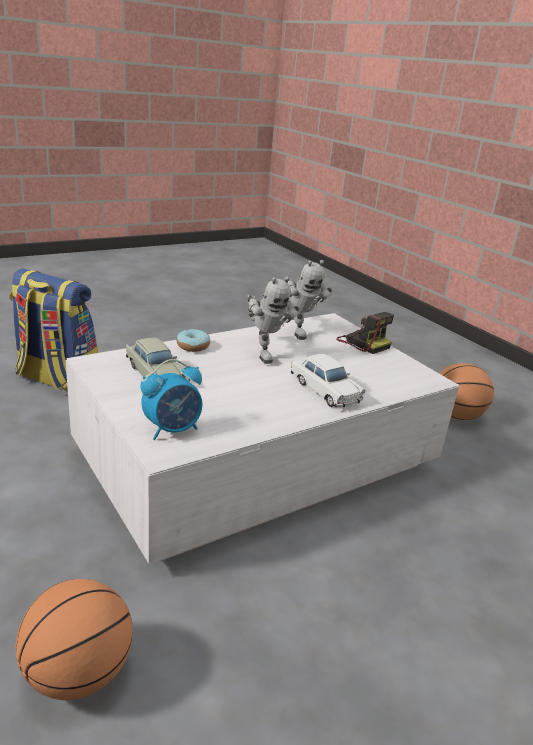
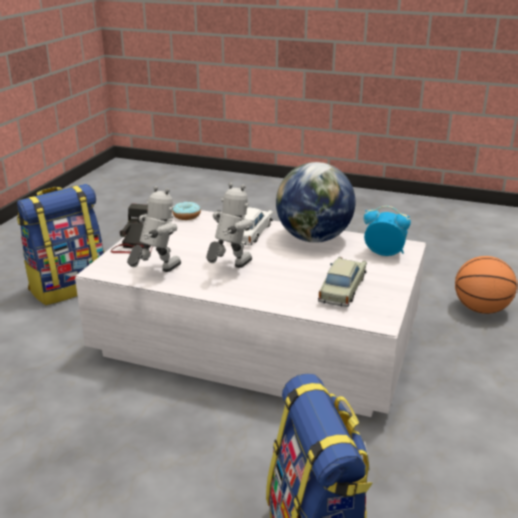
camera: 125 degrees left, 0 degrees up
donut [177,329,210,352] -> donut moved to [172,202,201,220]
basketball [440,363,494,420] -> backpack [17,184,105,305]
none -> globe [276,162,356,243]

